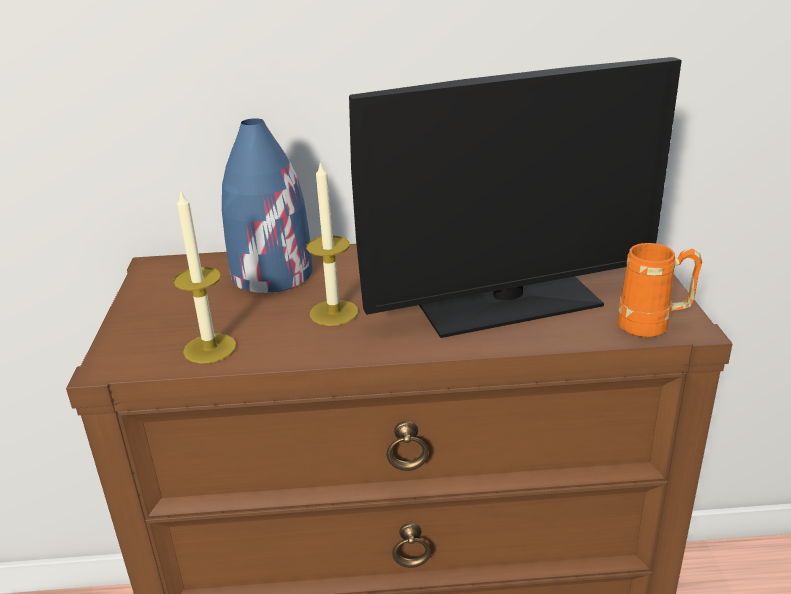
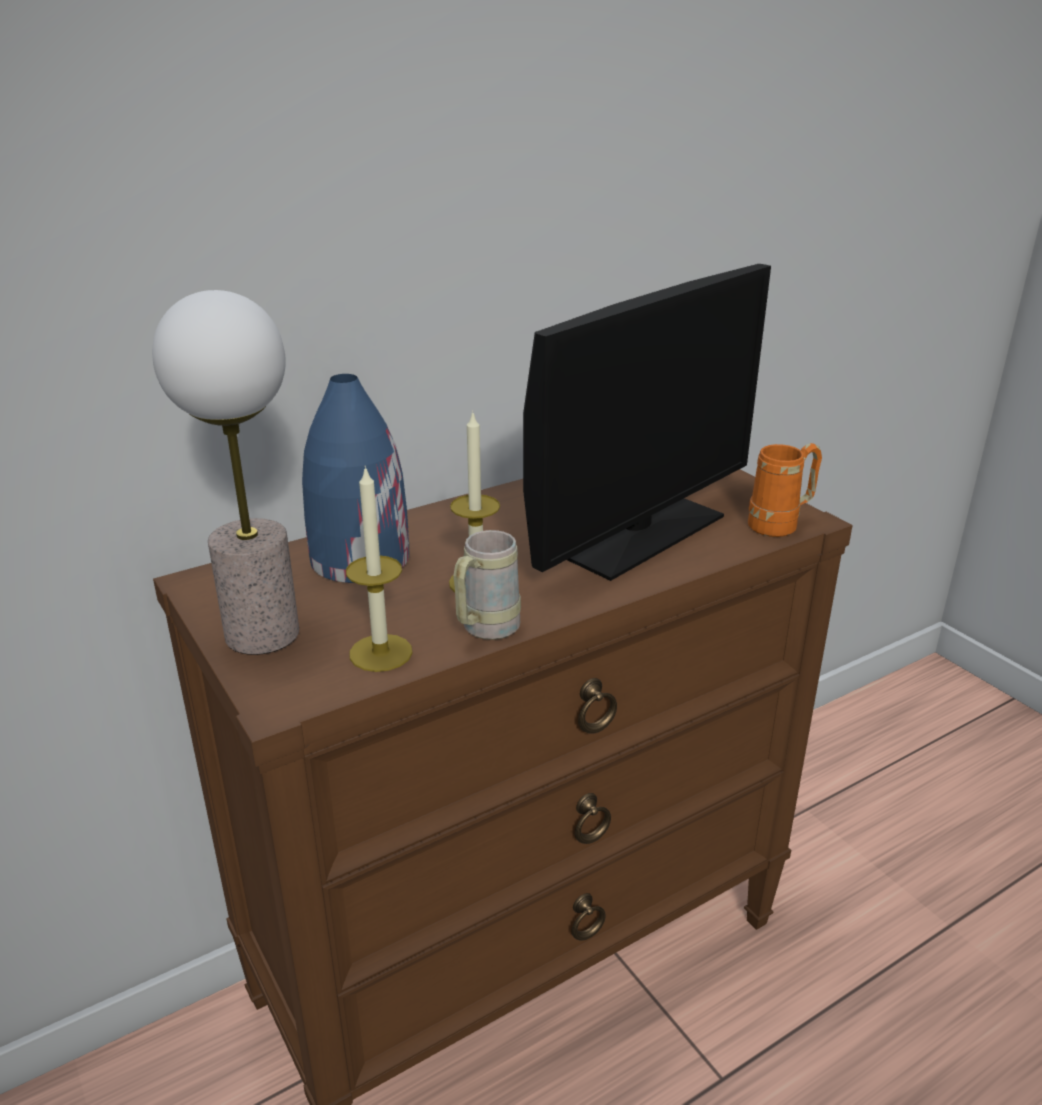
camera: 30 degrees left, 0 degrees up
none -> table lamp [152,290,299,655]
none -> beige mug [453,530,521,640]

